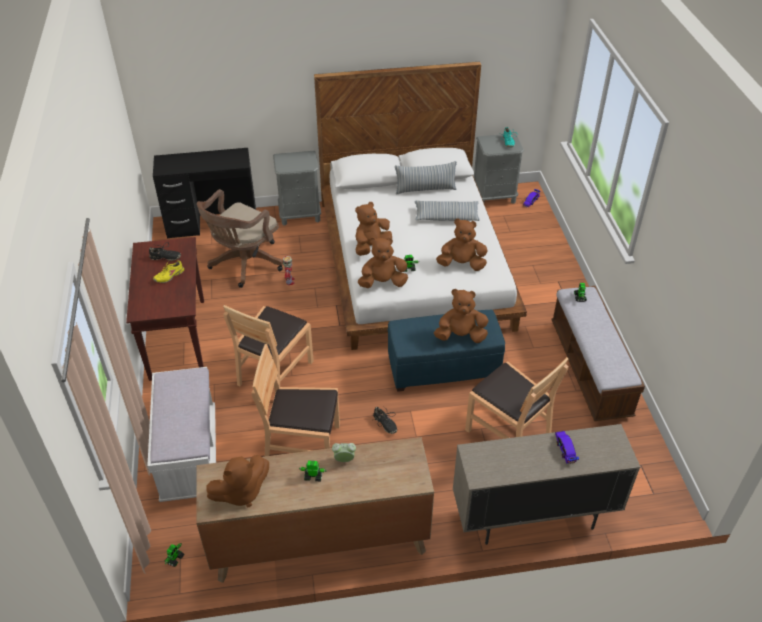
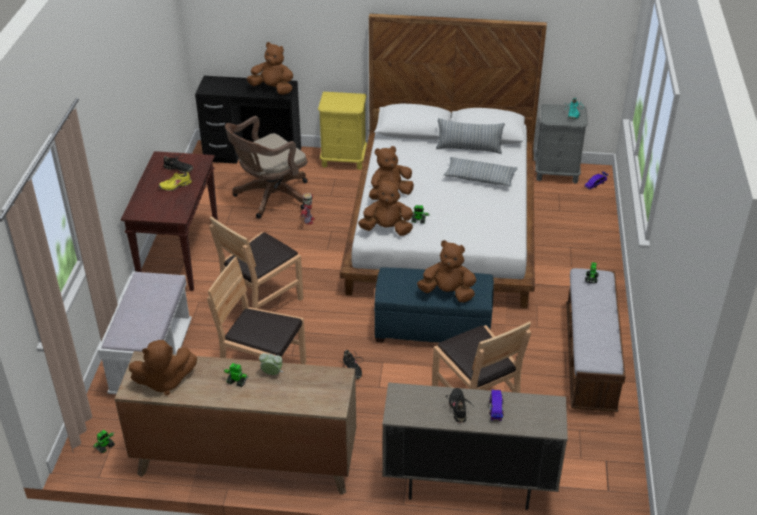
camera: 15 degrees right, 5 degrees down
grey nightstand [273,151,321,226] -> yellow nightstand [318,92,367,170]
brown plush toy [436,218,488,271] -> brown plush toy moved to [247,42,293,95]
none -> black shoe [446,388,471,423]

